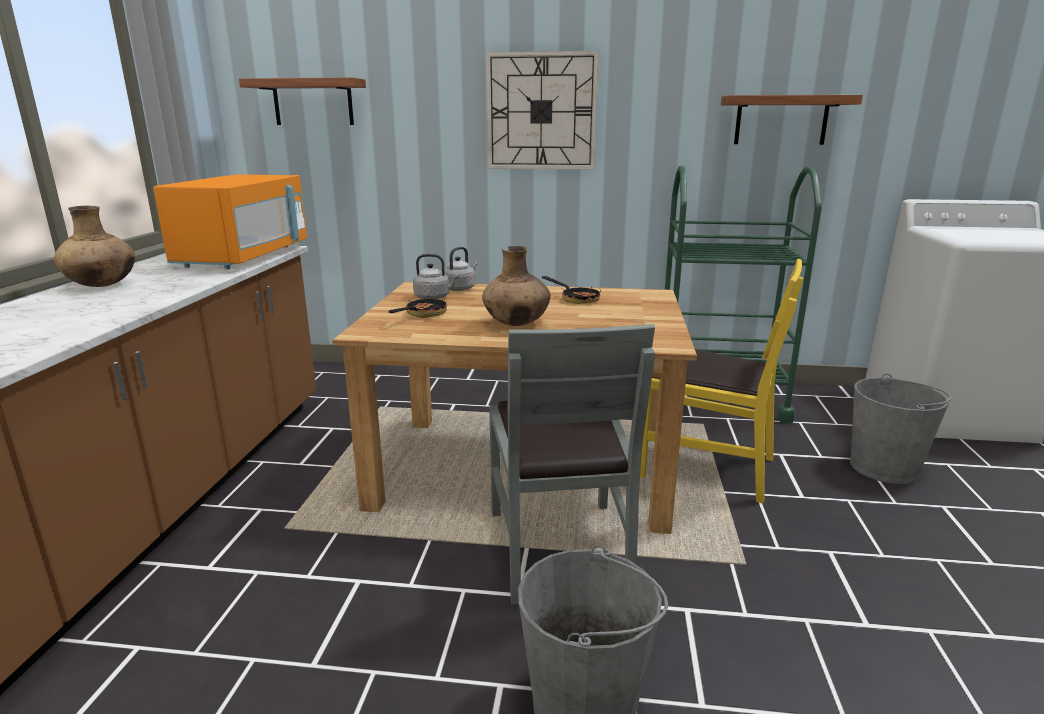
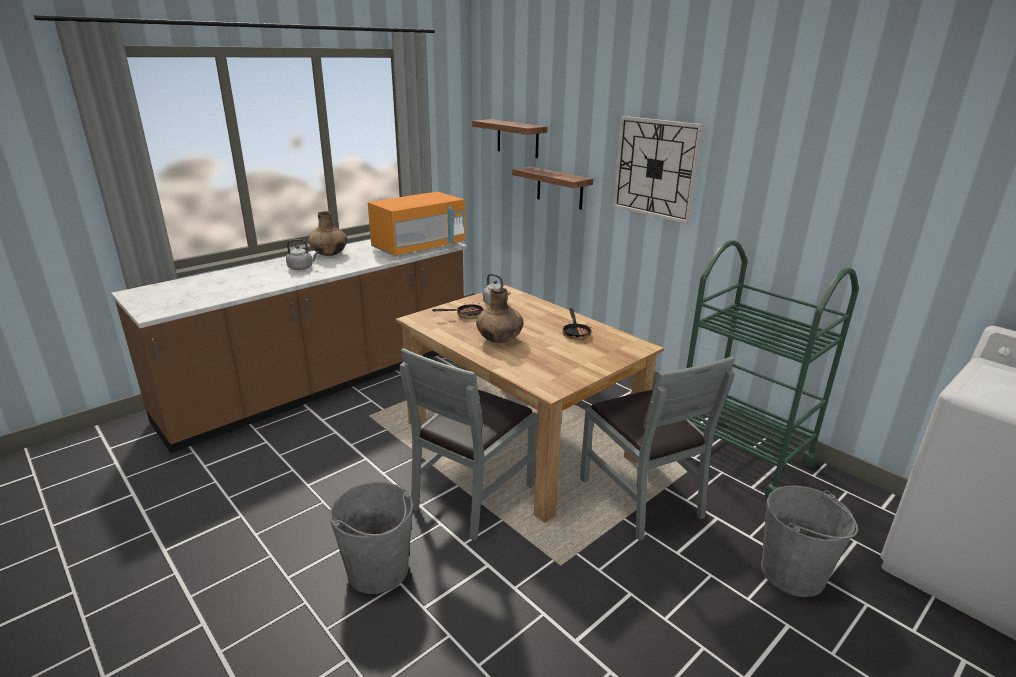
camera: 40 degrees right, 5 degrees up
grey kettle [445,247,478,291] -> grey kettle moved to [286,239,318,270]
yellow chair [640,259,803,503] -> grey chair [580,356,735,541]
shelf [721,95,863,145] -> shelf moved to [512,166,593,210]

